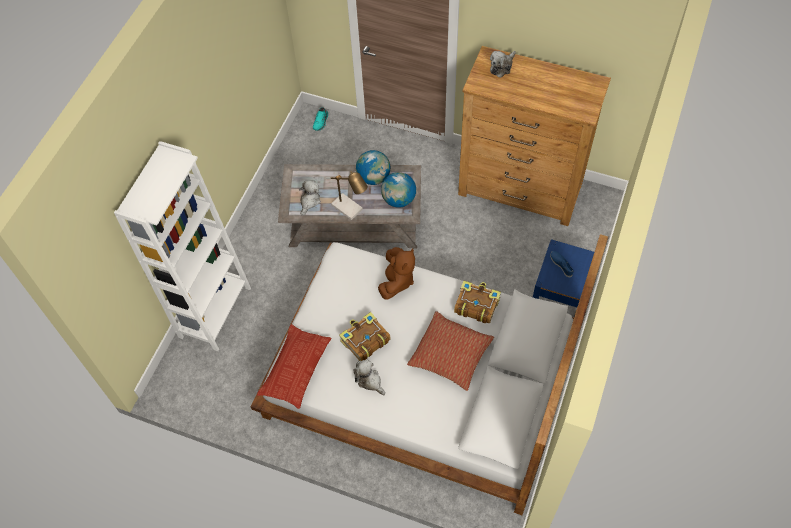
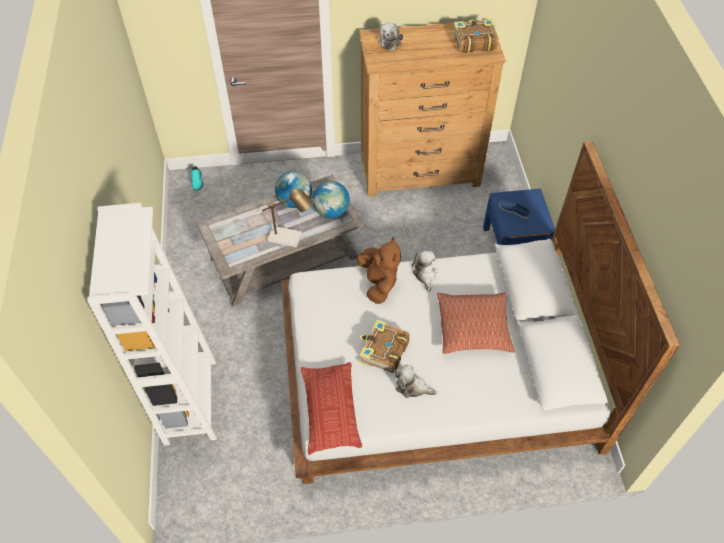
camera: 30 degrees left, 5 degrees down
plush toy [299,180,321,215] -> plush toy moved to [411,250,437,292]
book [454,281,501,324] -> book moved to [453,19,499,53]

